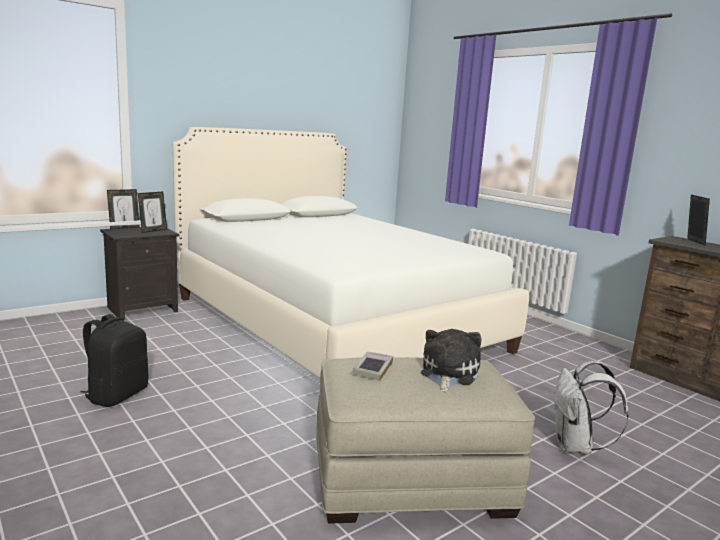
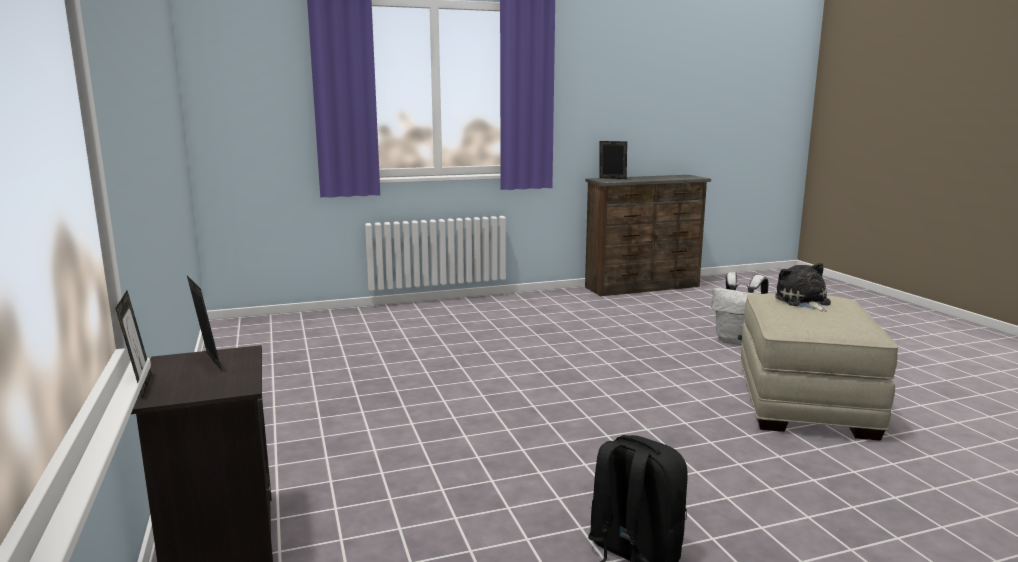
camera: 70 degrees left, 0 degrees up
white bed [173,127,529,379] -> none
book [352,352,393,381] -> none
plush toy [421,329,481,392] -> plush toy turned 45 degrees clockwise [775,263,831,312]

